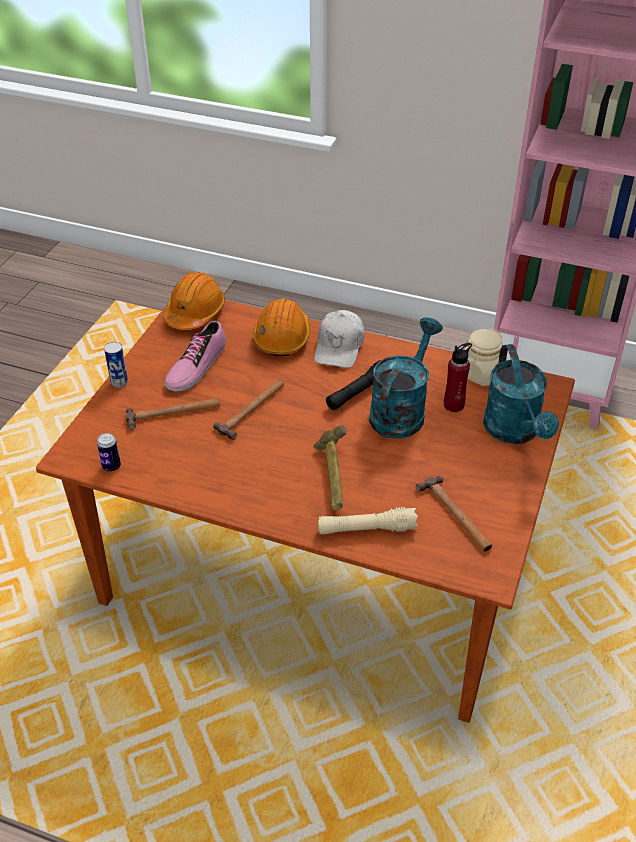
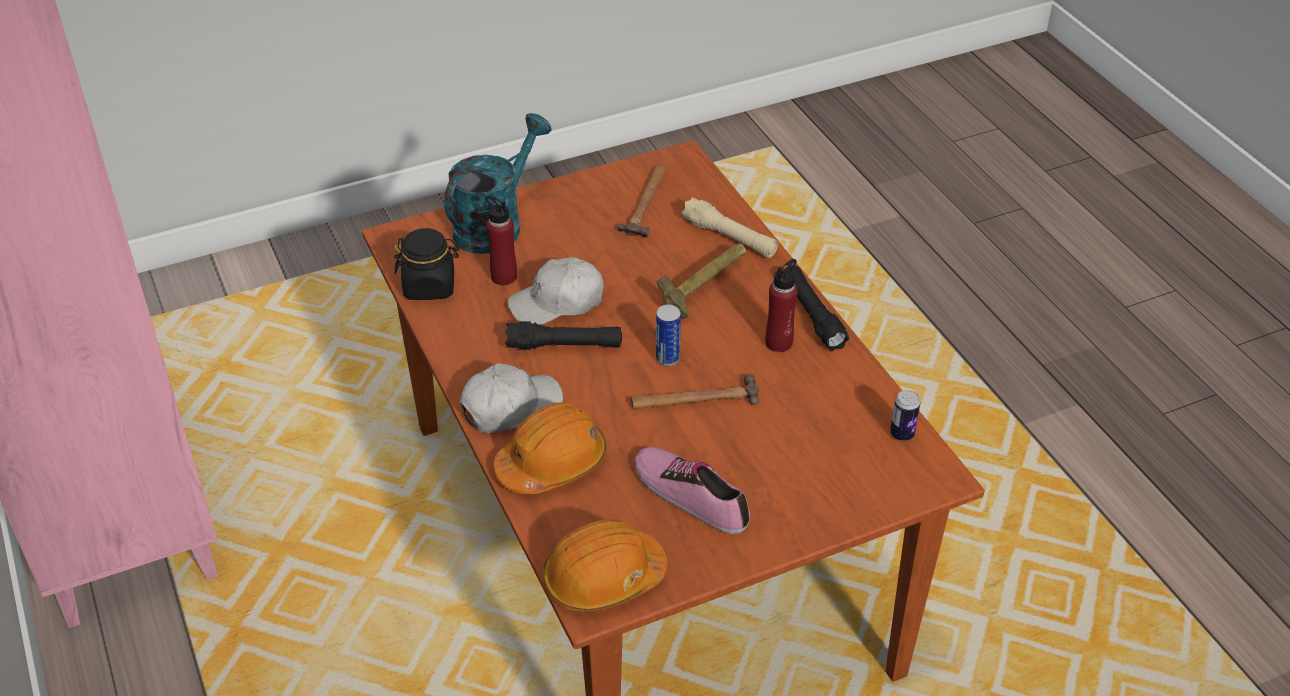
camera: 135 degrees left, 0 degrees up
can [104,342,128,388] -> can moved to [656,305,681,366]
hammer [125,398,220,430] -> none
shoe [165,320,226,391] -> shoe turned 120 degrees counterclockwise [635,447,750,534]
turquoise watering can [369,317,443,439] -> white cap [507,257,604,325]
beige jar [464,328,503,386] -> black jar [394,228,459,300]
none -> red bottle [765,259,798,352]
none -> black flashlight [785,265,850,351]

